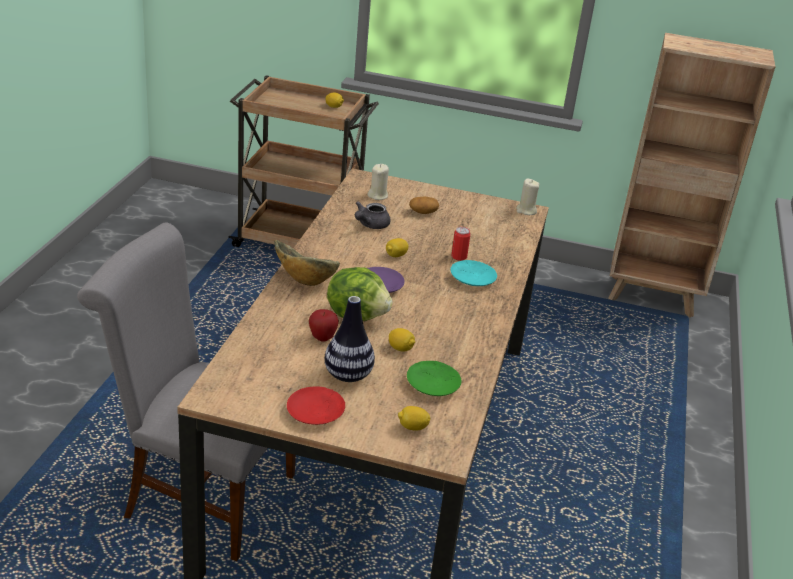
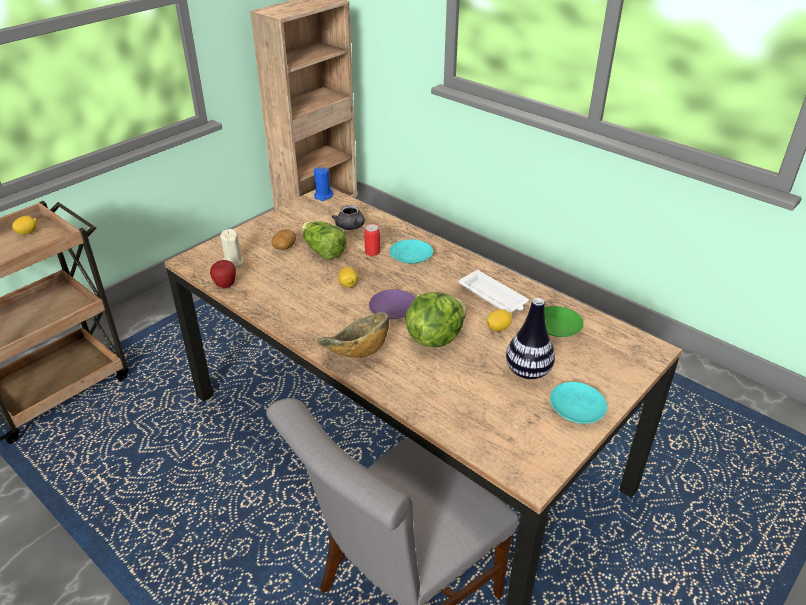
camera: 60 degrees left, 5 degrees up
red plate [287,387,345,425] -> turquoise plate [550,382,607,424]
apple [309,309,339,342] -> apple moved to [210,260,236,288]
grey teapot [355,201,390,229] -> grey teapot moved to [332,205,365,230]
lemon [398,406,431,431] -> none
beige candle [516,179,539,215] -> blue candle [314,167,333,201]
none -> lettuce [302,221,347,259]
none -> white tray [458,270,529,313]

